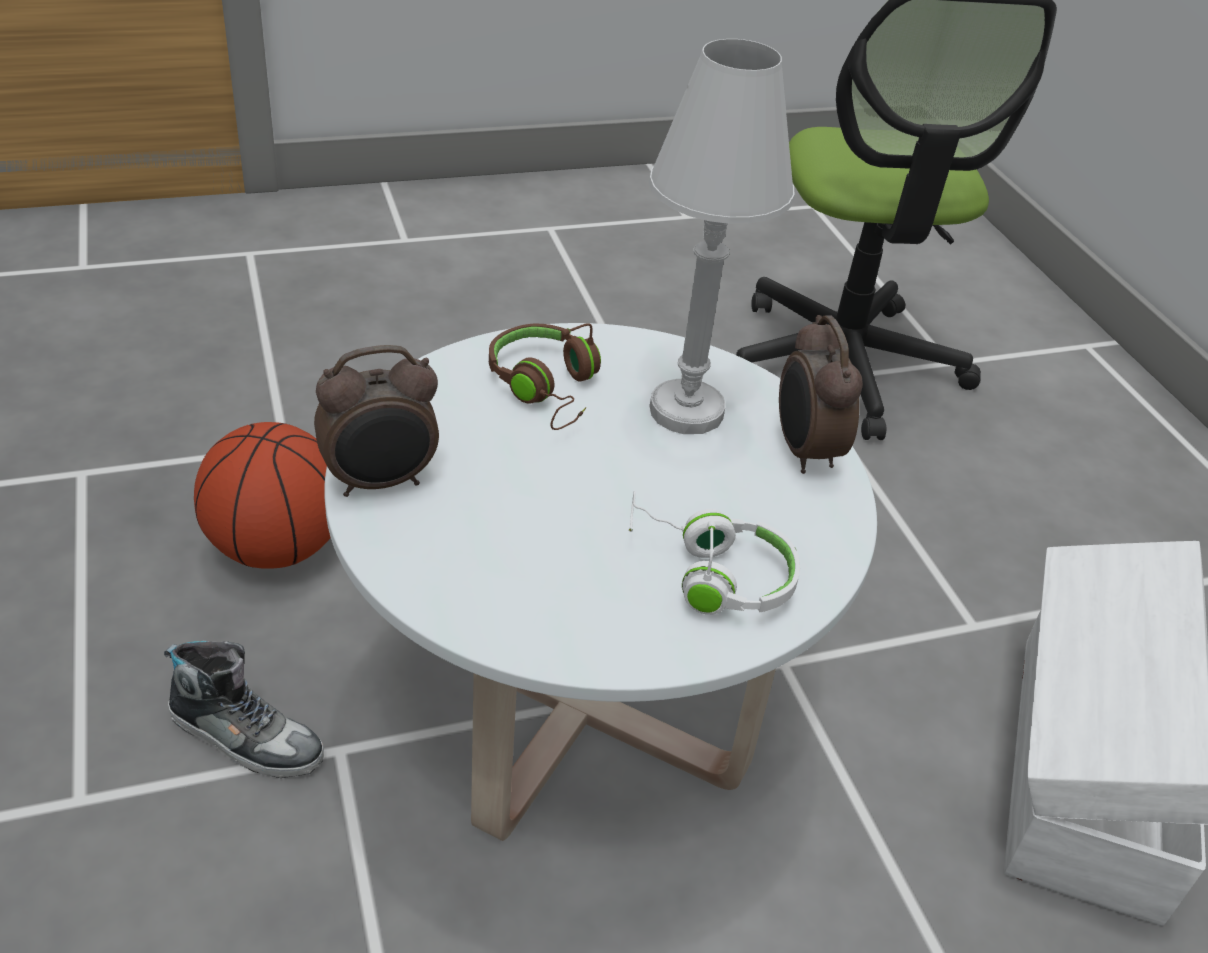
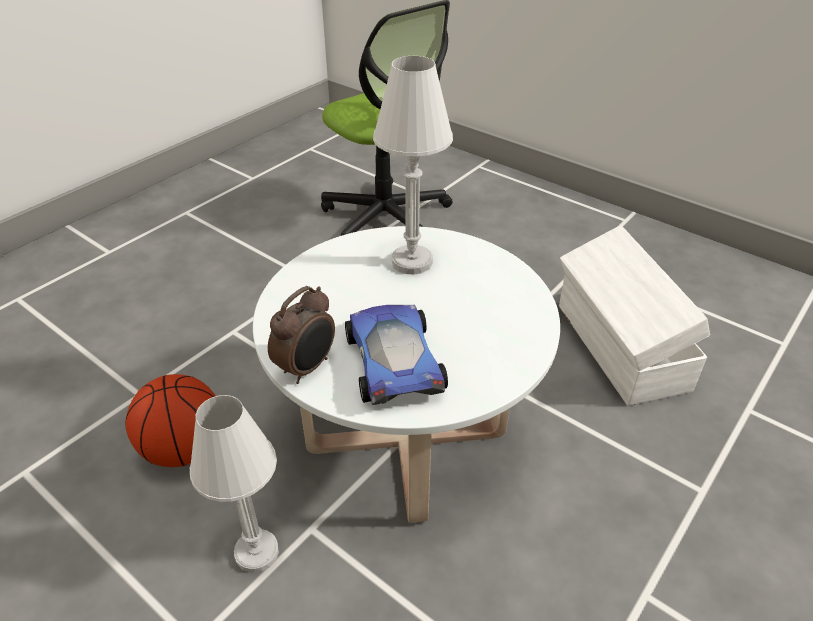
camera: 30 degrees left, 0 degrees up
shoe [164,641,324,778] -> white table lamp [190,395,279,573]
brown headphones [489,323,601,430] -> none
white headphones [629,491,800,615] -> none
alarm clock [779,315,863,474] -> none
none -> toy car [345,305,448,405]

